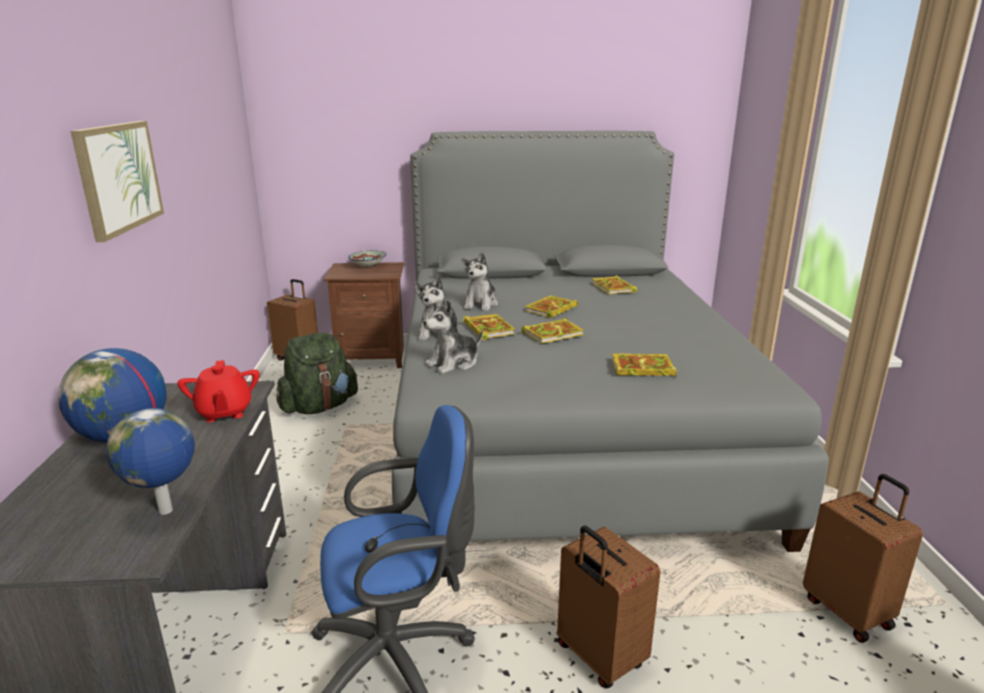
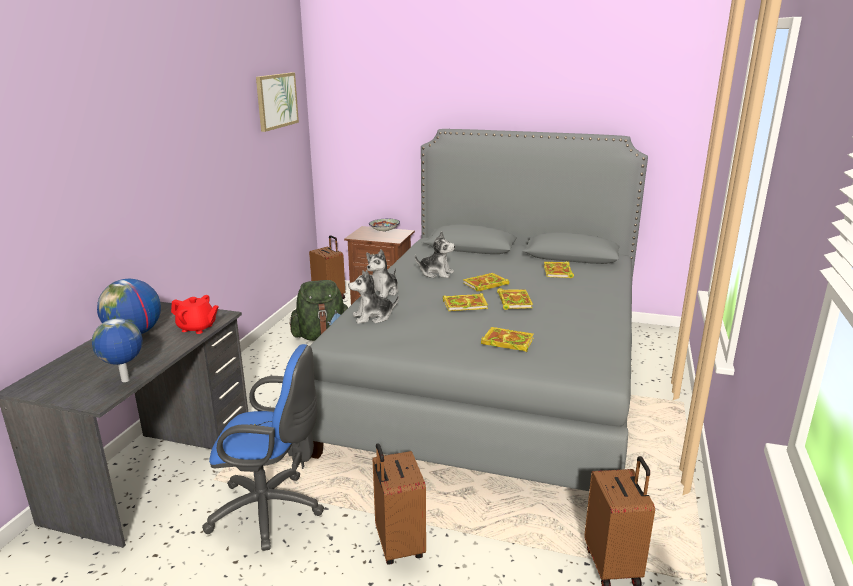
camera: 20 degrees right, 0 degrees up
picture [71,121,164,242] -> picture moved to [256,72,299,132]
red teapot [177,360,260,422] -> red teapot turned 75 degrees counterclockwise [171,295,219,334]
plush toy [462,252,498,311] -> plush toy turned 105 degrees counterclockwise [415,231,455,278]
book [463,314,515,340] -> book moved to [497,288,533,310]

